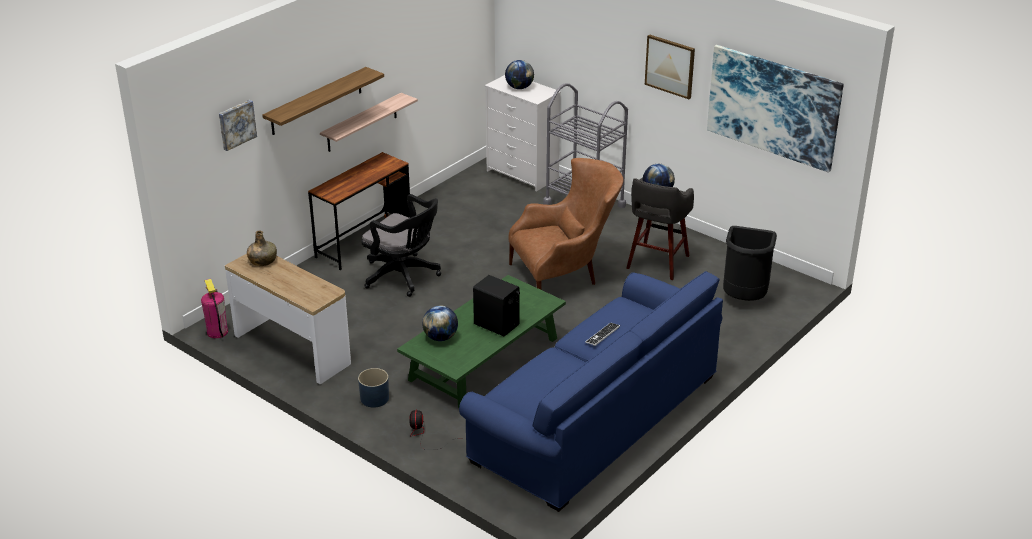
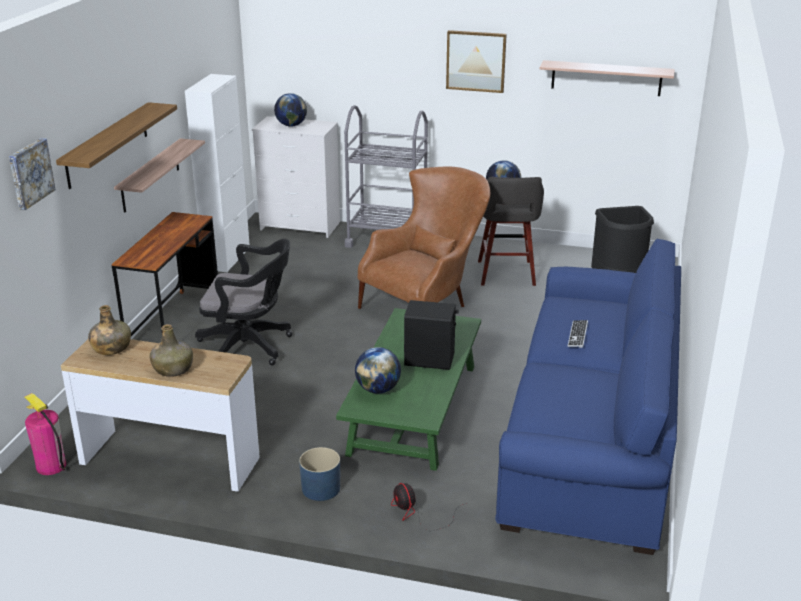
camera: 25 degrees left, 5 degrees down
picture [707,45,844,173] -> shelf [539,60,675,96]
none -> green bottle [150,324,193,377]
none -> white cabinet [185,74,250,273]

